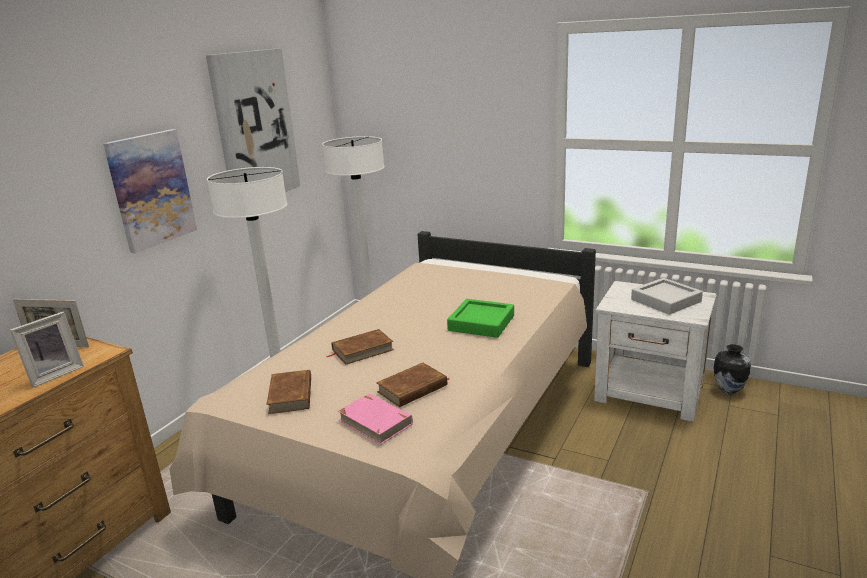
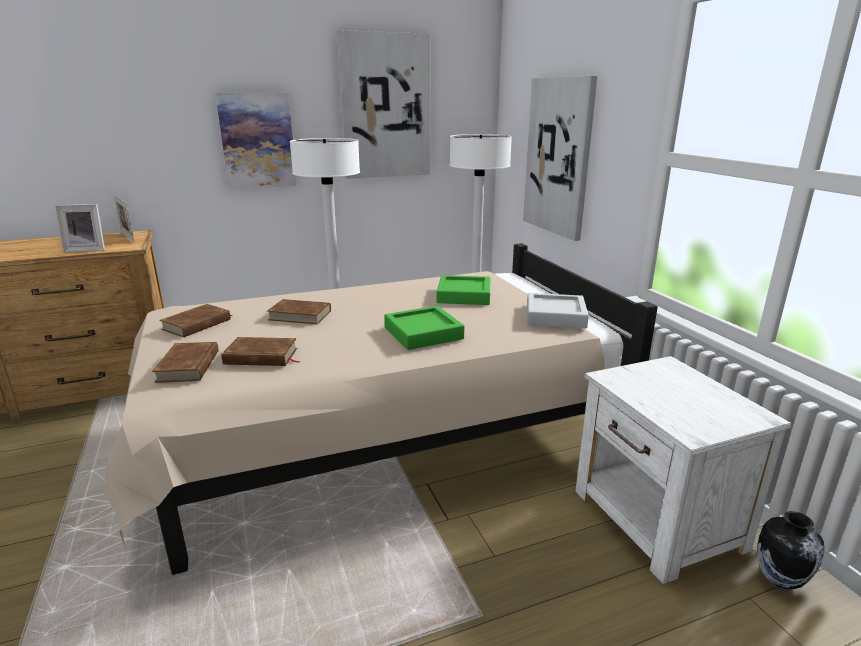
camera: 40 degrees right, 0 degrees up
pink book [338,393,413,445] -> brown book [152,342,219,383]
grey tray [631,278,703,314] -> grey tray moved to [527,293,589,329]
none -> green tray [437,275,490,305]
none -> picture [523,76,597,241]

